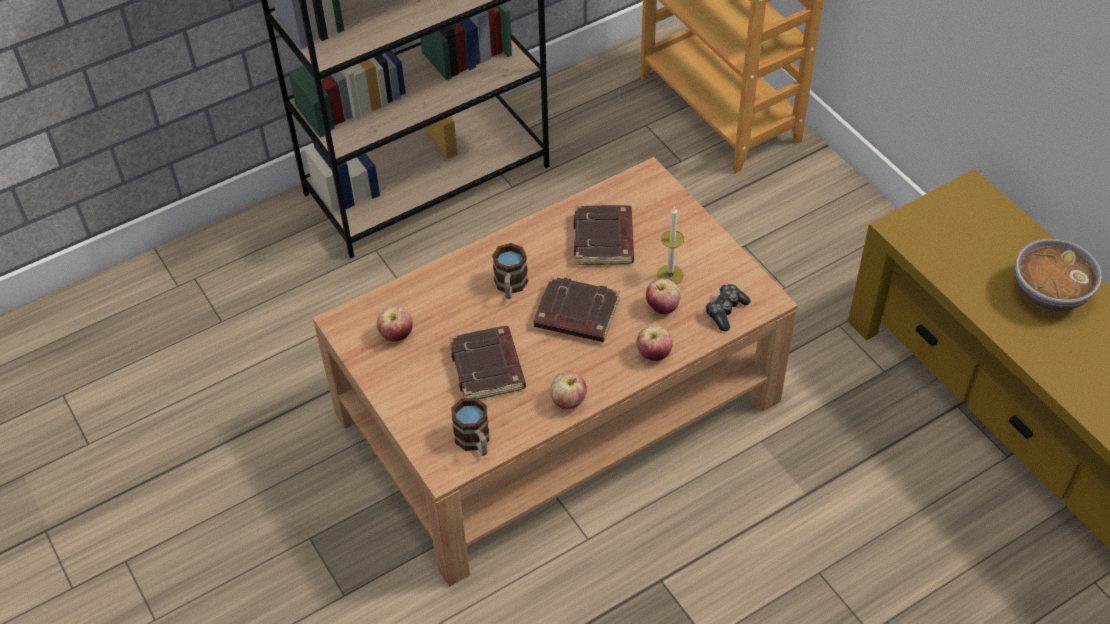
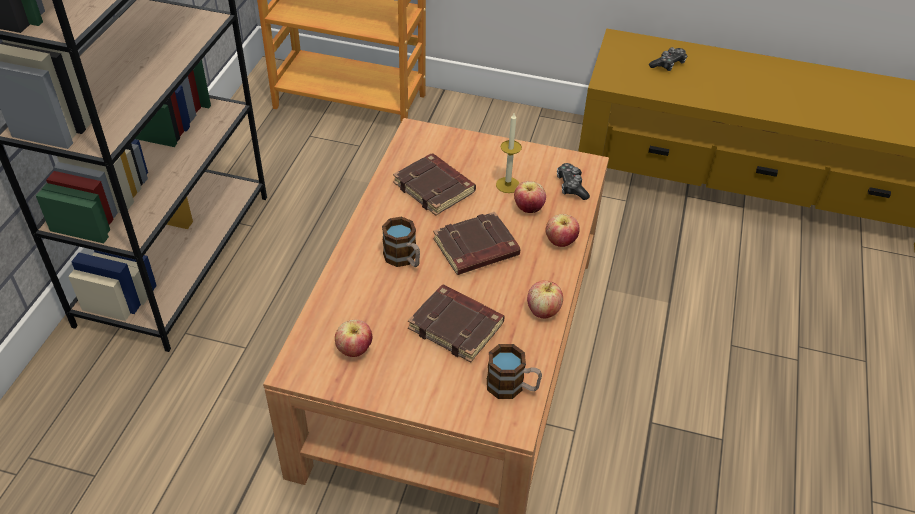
camera: 45 degrees left, 5 degrees down
bowl [1014,239,1102,311] -> none
none -> game controller [649,47,687,71]

